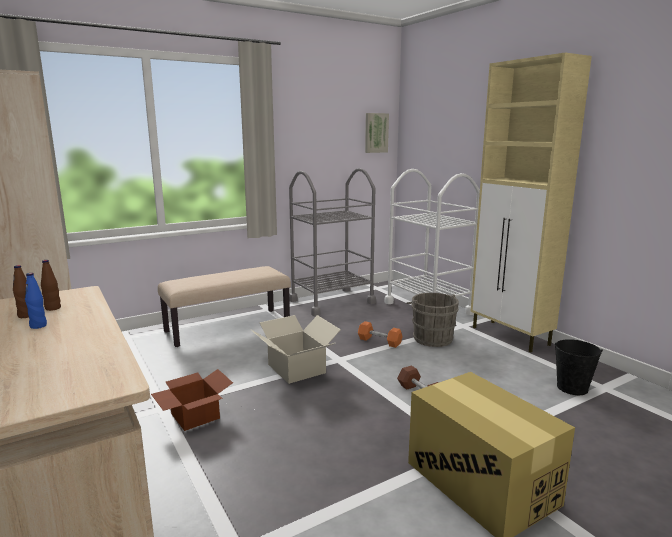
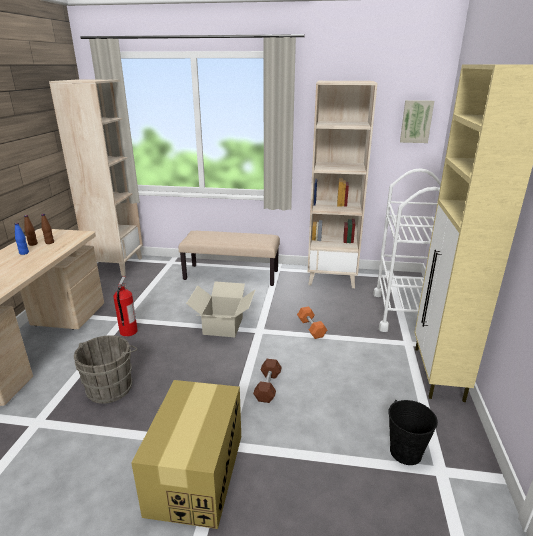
camera: 40 degrees right, 10 degrees up
cardboard box [151,369,233,431] -> fire extinguisher [113,277,138,337]
grey cart [289,168,376,316] -> beige bookcase [308,81,377,288]
grey bucket [406,293,459,347] -> grey bucket moved to [74,335,137,404]

